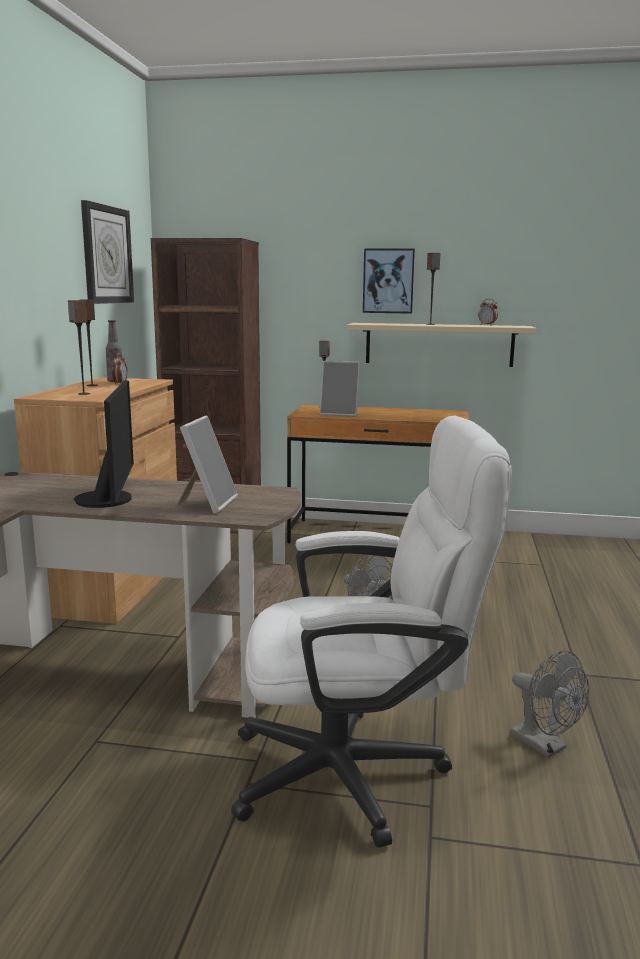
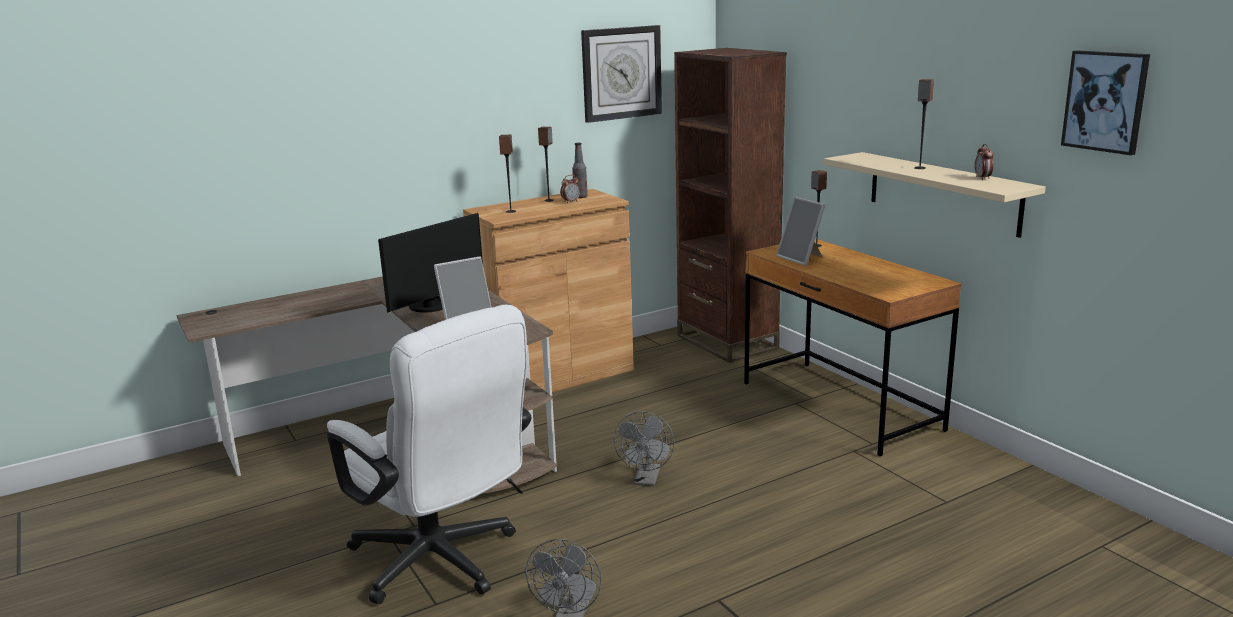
camera: 50 degrees right, 5 degrees up
picture [363,249,415,314] -> picture moved to [1061,50,1150,155]

